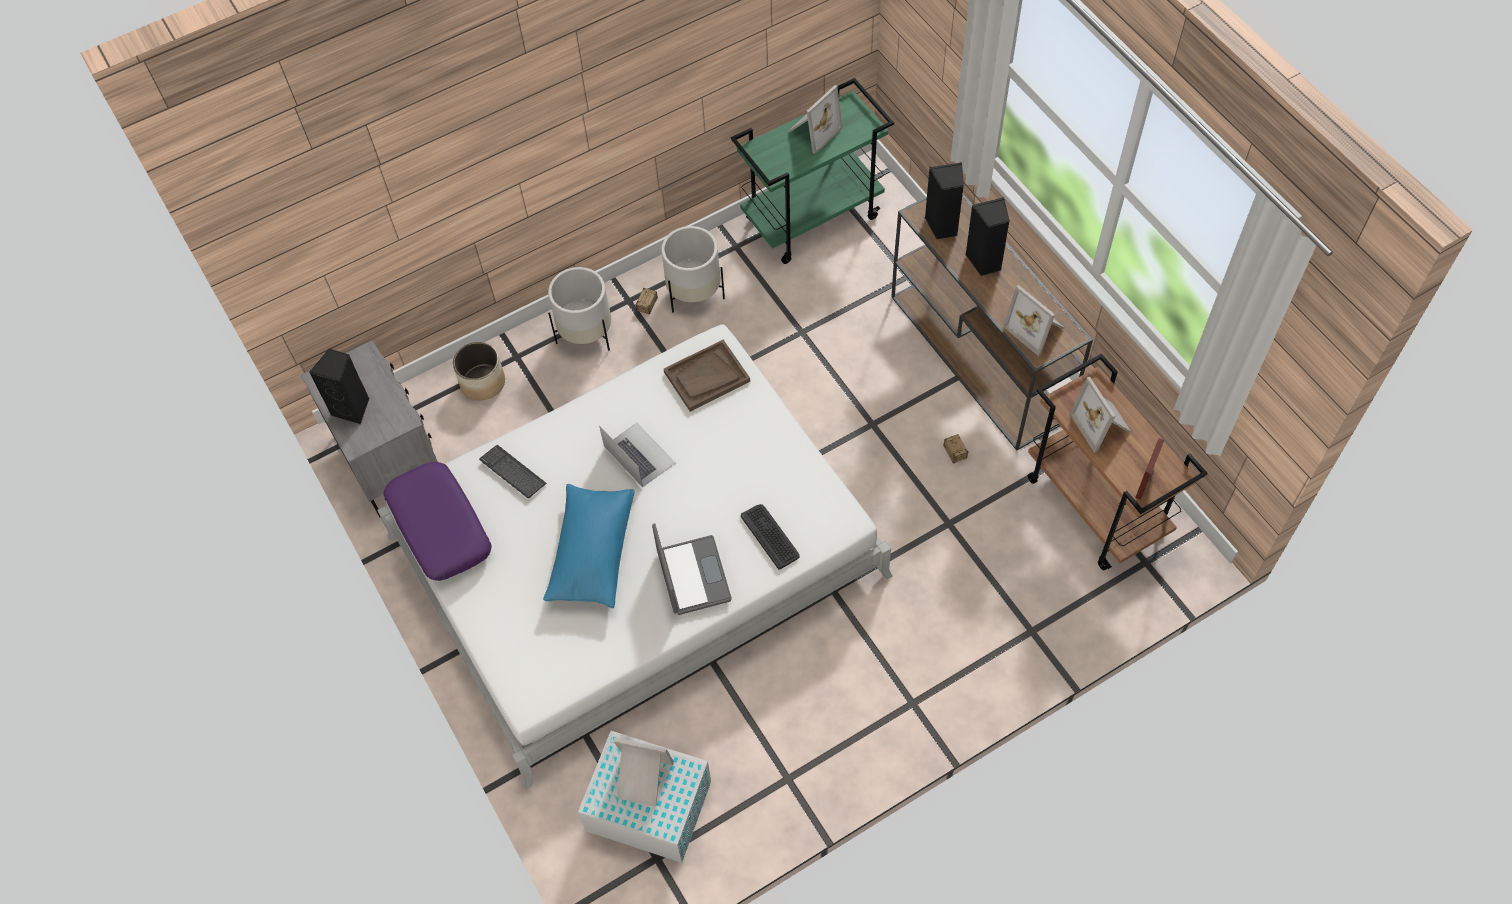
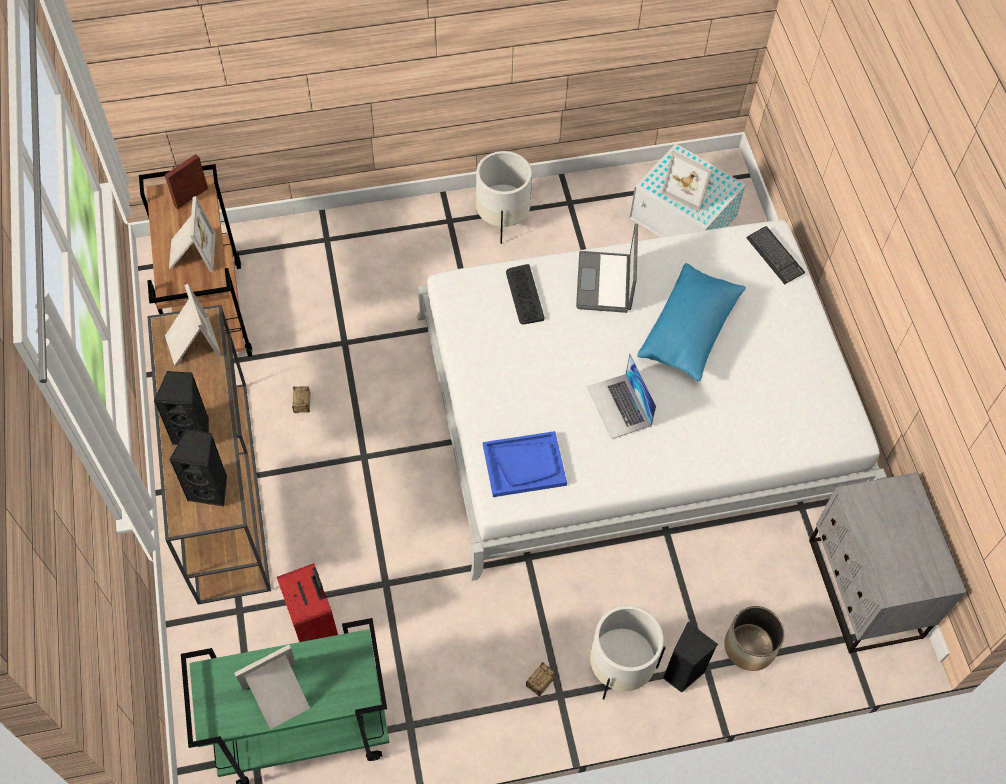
camera: 165 degrees left, 0 degrees up
black speaker [309,349,370,424] -> black speaker moved to [663,622,719,693]
purple pillow [383,462,491,581] -> none
keyboard [479,445,547,498] -> keyboard moved to [746,226,805,285]
white planter [661,226,725,313] -> white planter moved to [476,151,532,244]
brown tray [664,340,750,412] -> blue tray [483,431,567,497]
none -> red suitcase [277,563,338,642]

